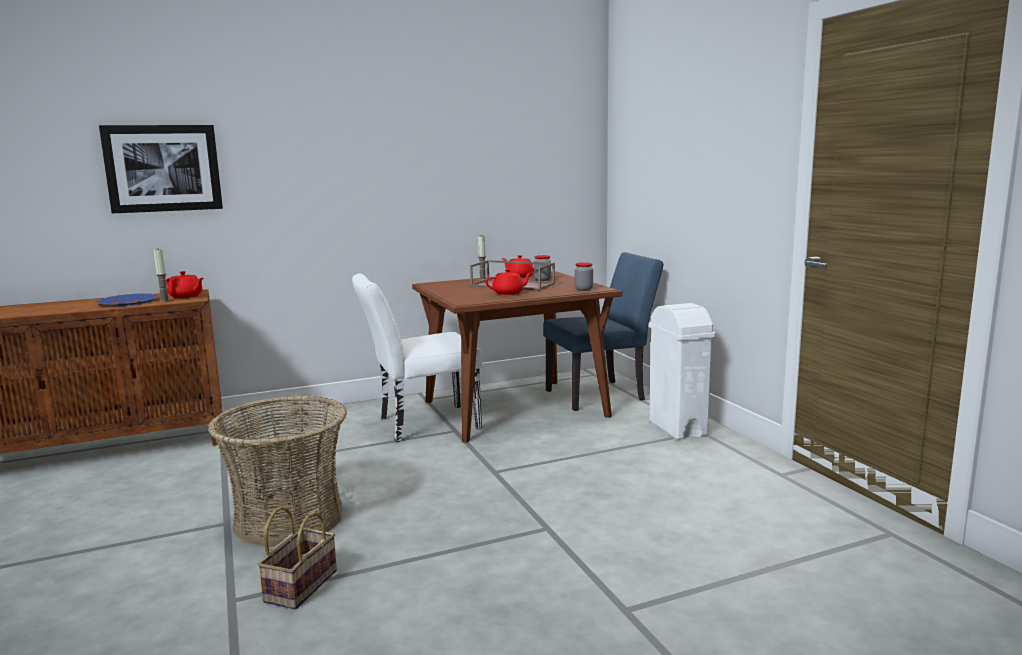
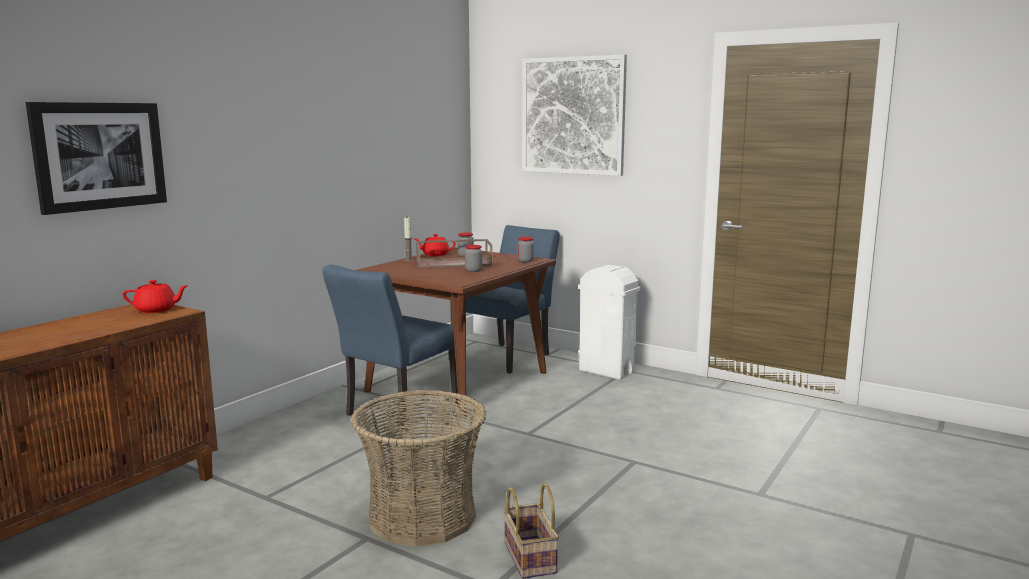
camera: 35 degrees left, 0 degrees up
blue plate [95,293,159,307] -> none
candle [153,249,170,302] -> none
white chair [352,274,482,442] -> blue chair [322,265,459,430]
red teapot [485,269,533,295] -> jar [465,245,482,272]
none -> picture [522,54,627,176]

